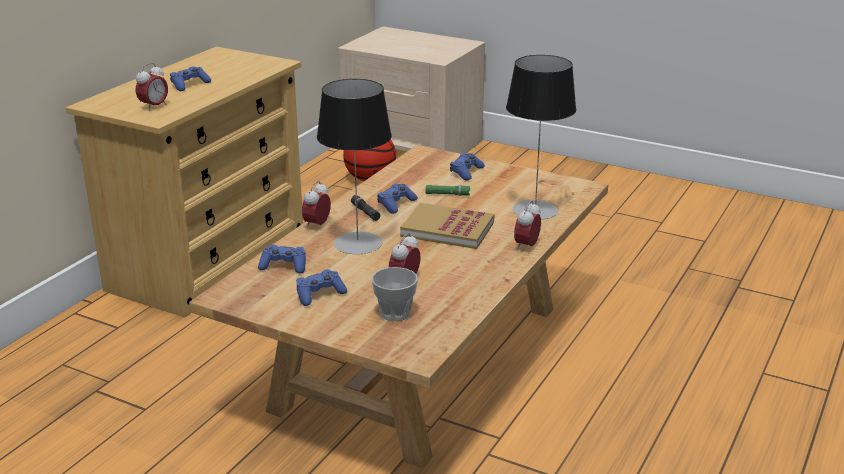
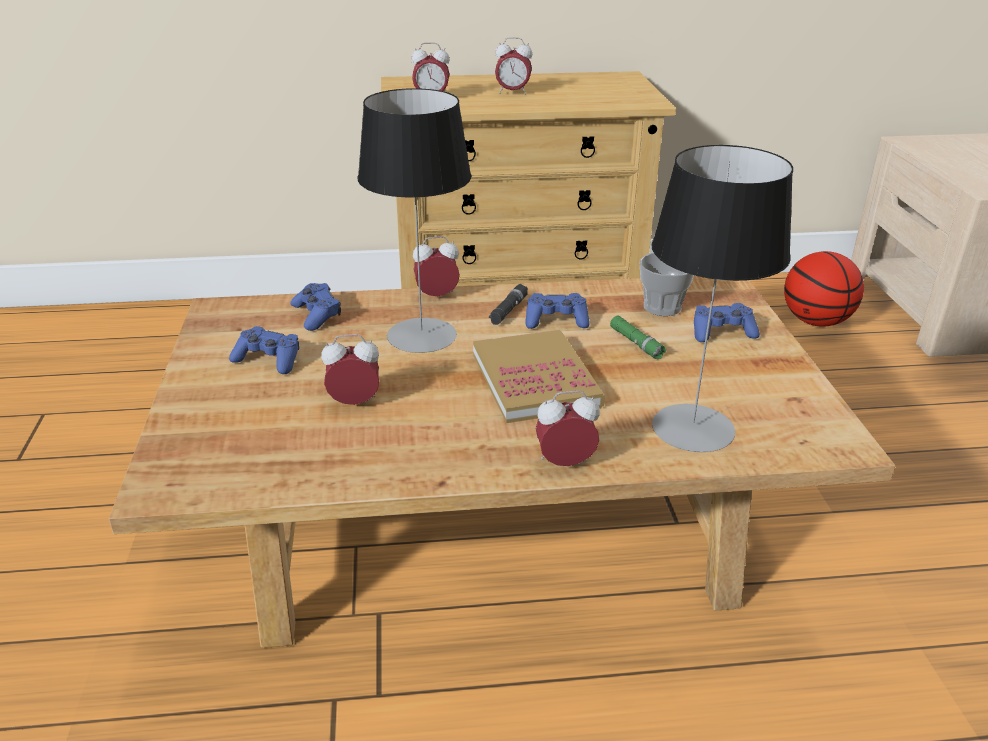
camera: 55 degrees right, 5 degrees up
blue game controller [170,67,211,91] -> alarm clock [495,38,532,95]
cup [372,267,418,321] -> cup moved to [639,253,694,316]

